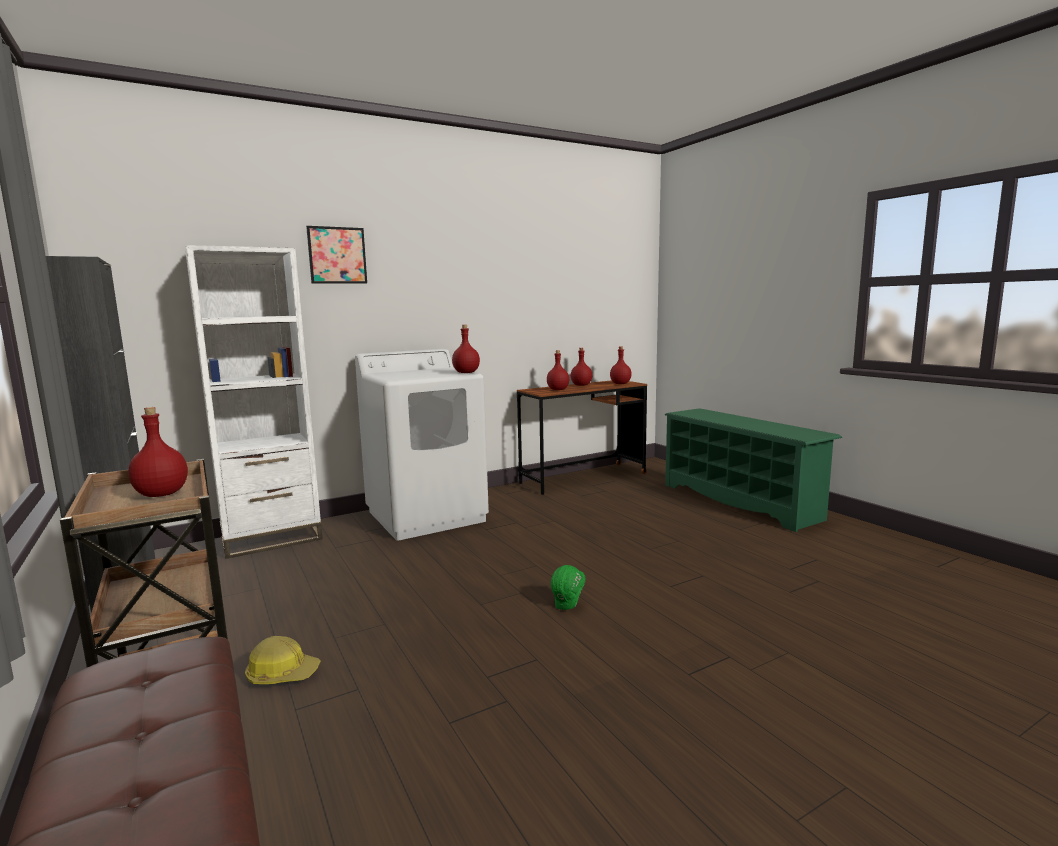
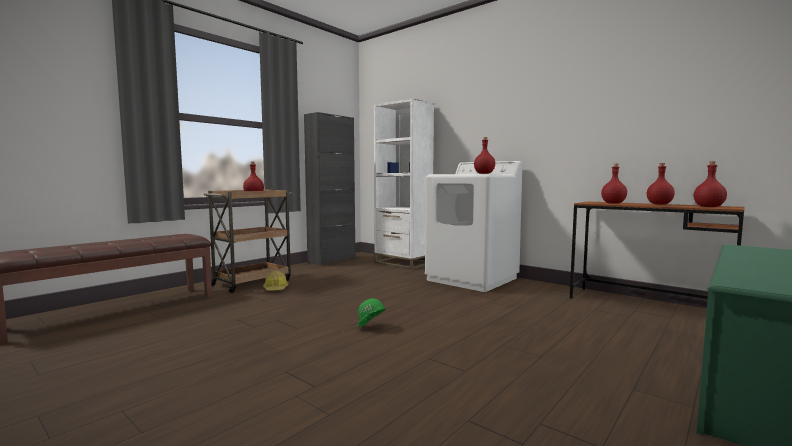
camera: 70 degrees right, 5 degrees down
picture [306,226,367,283] -> none

